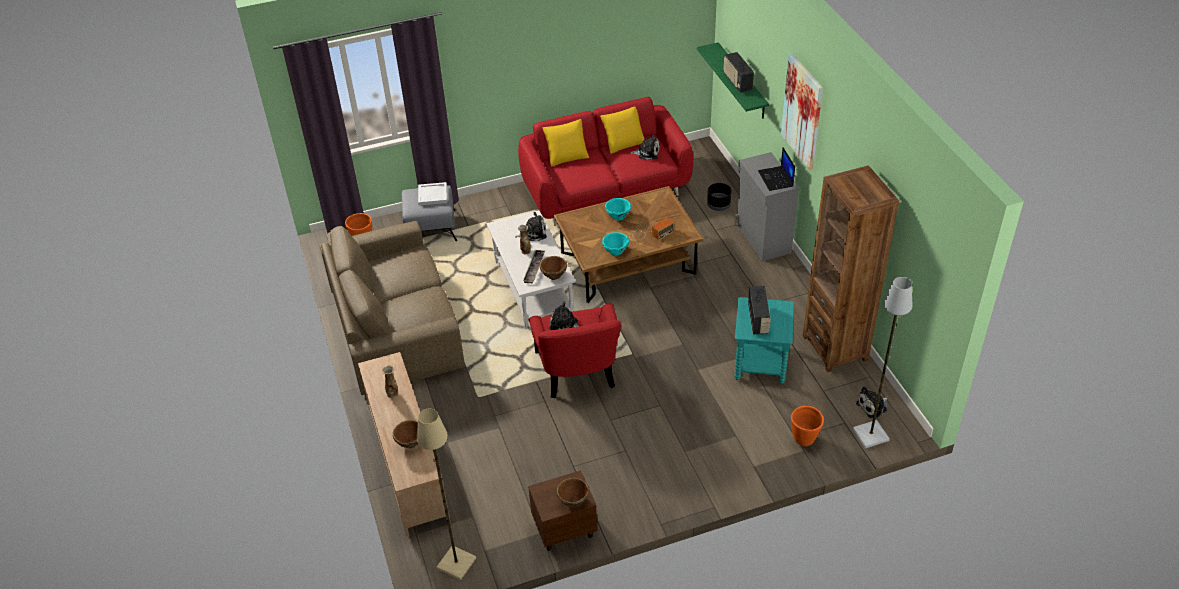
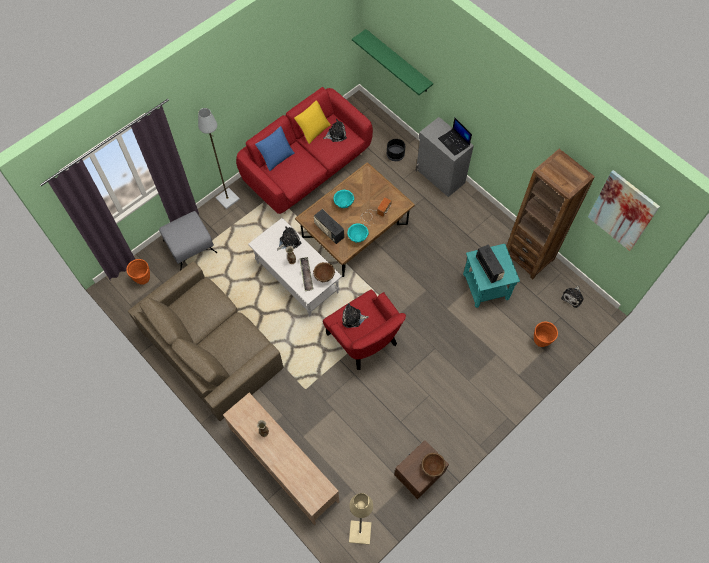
camera: 25 degrees left, 20 degrees up
brown bowl [393,420,418,448] -> none
white tray [418,182,447,205] -> none
yellow pillow [543,119,589,167] -> blue pillow [255,126,295,171]
radio [724,52,754,93] -> radio moved to [314,209,344,244]
picture [781,53,823,170] -> picture moved to [588,170,660,251]
grey floor lamp [853,277,912,448] -> grey floor lamp moved to [198,108,240,209]

